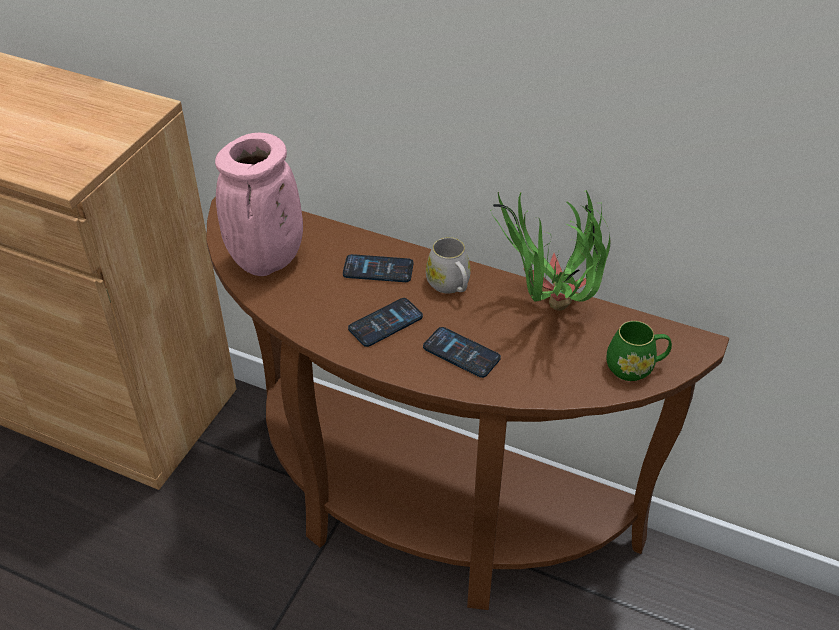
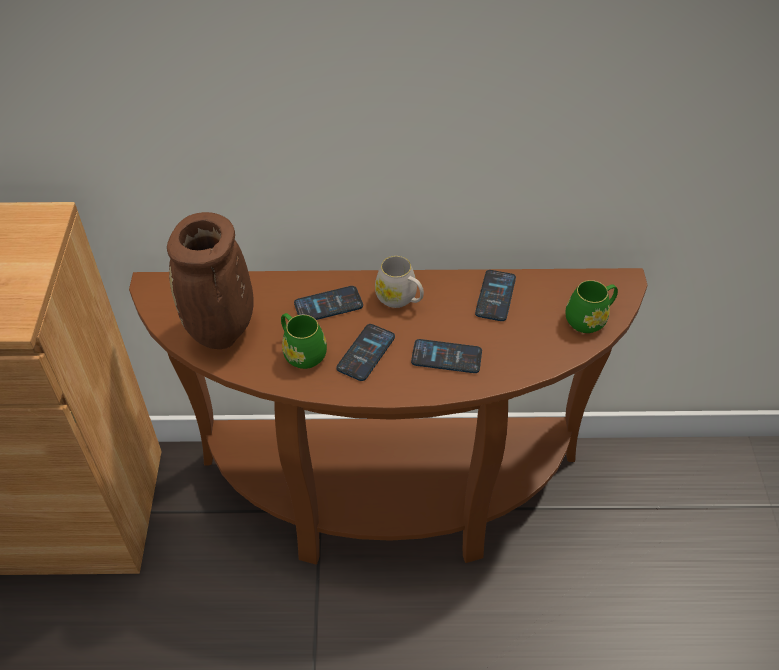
camera: 25 degrees left, 5 degrees up
pink vase [215,133,303,276] -> brown vase [167,212,254,349]
potted plant [490,190,610,310] -> phone [475,270,516,321]
none -> green mug [281,313,327,369]

